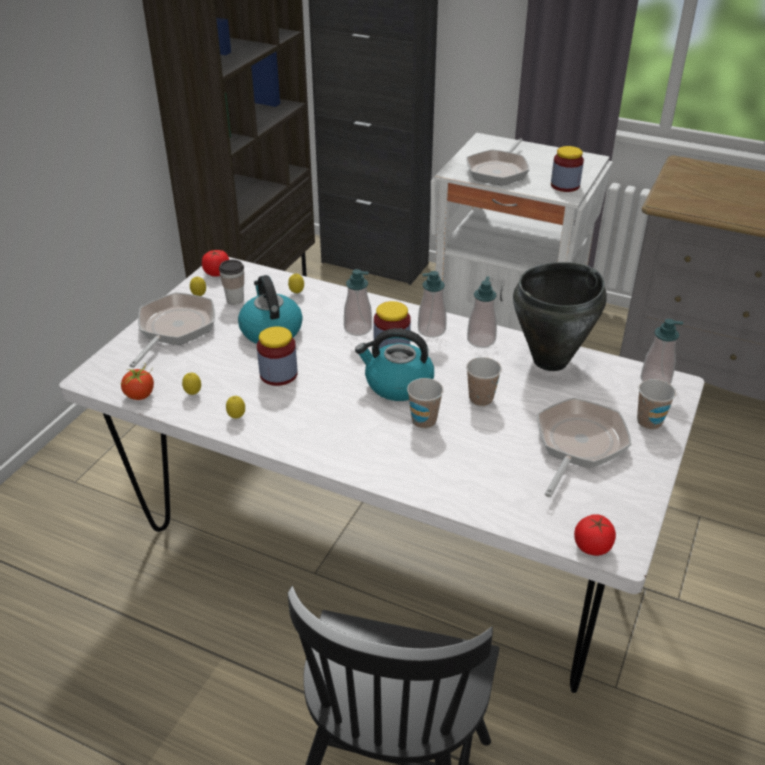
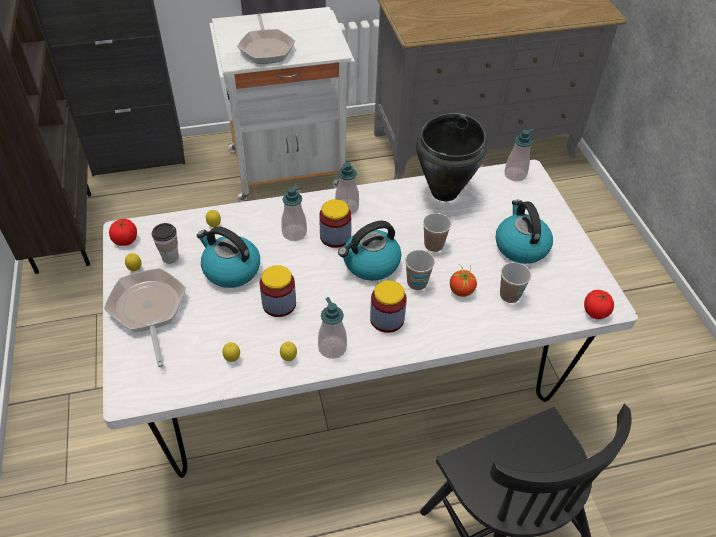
camera: 40 degrees left, 10 degrees up
tomato [121,366,154,400] -> tomato moved to [450,264,477,297]
soap dispenser [467,276,497,348] -> soap dispenser moved to [318,297,347,359]
frying pan [537,398,632,497] -> kettle [495,200,553,264]
jar [551,146,584,192] -> jar moved to [370,280,407,333]
cup [637,379,676,430] -> cup moved to [500,262,531,303]

